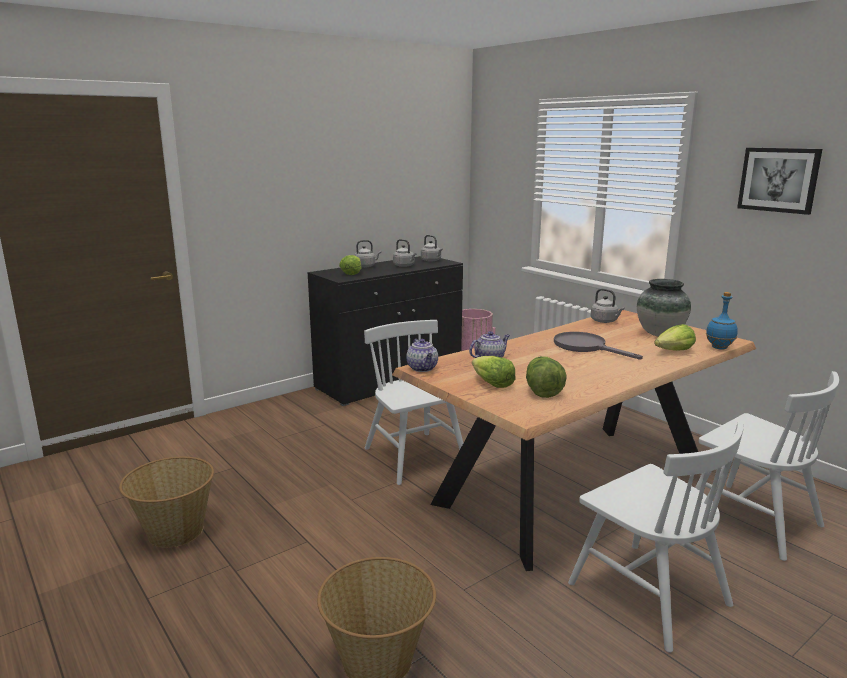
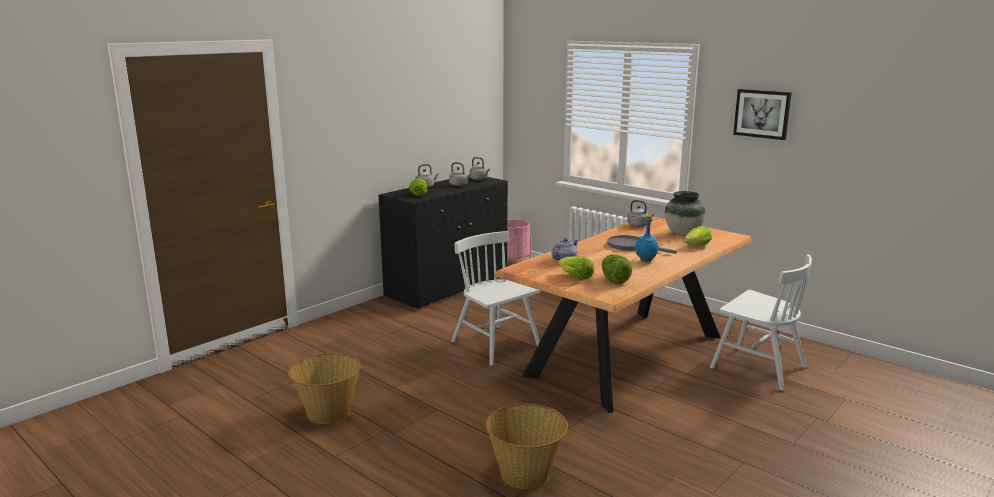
camera: 10 degrees left, 0 degrees up
teapot [406,339,438,372] -> none
white chair [568,422,744,652] -> none
blue bottle [706,292,738,350] -> blue bottle moved to [635,216,659,262]

